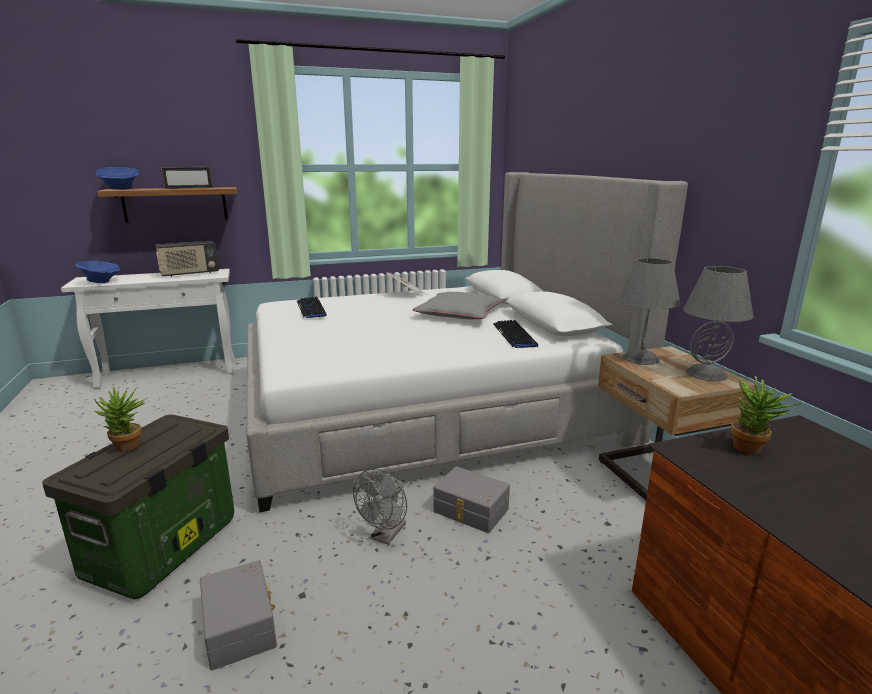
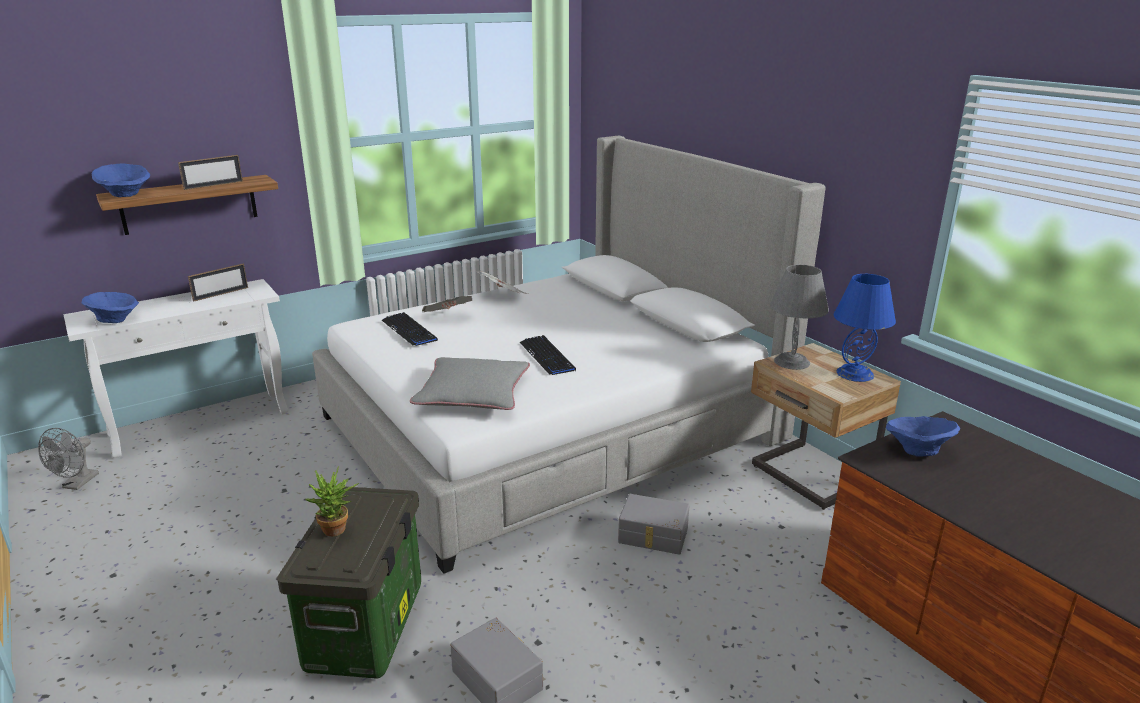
camera: 15 degrees left, 5 degrees up
radio [156,241,219,277] -> picture frame [188,264,248,301]
grey fan [353,469,407,545] -> grey fan moved to [38,428,99,490]
grey pillow [412,292,504,319] -> grey pillow moved to [410,357,530,410]
keyboard [493,320,538,348] -> keyboard moved to [520,335,576,375]
grey table lamp [683,266,754,381] -> blue table lamp [834,274,896,382]
potted plant [731,376,802,455] -> blue bowl [886,416,960,457]
none -> newspaper [422,296,472,312]

